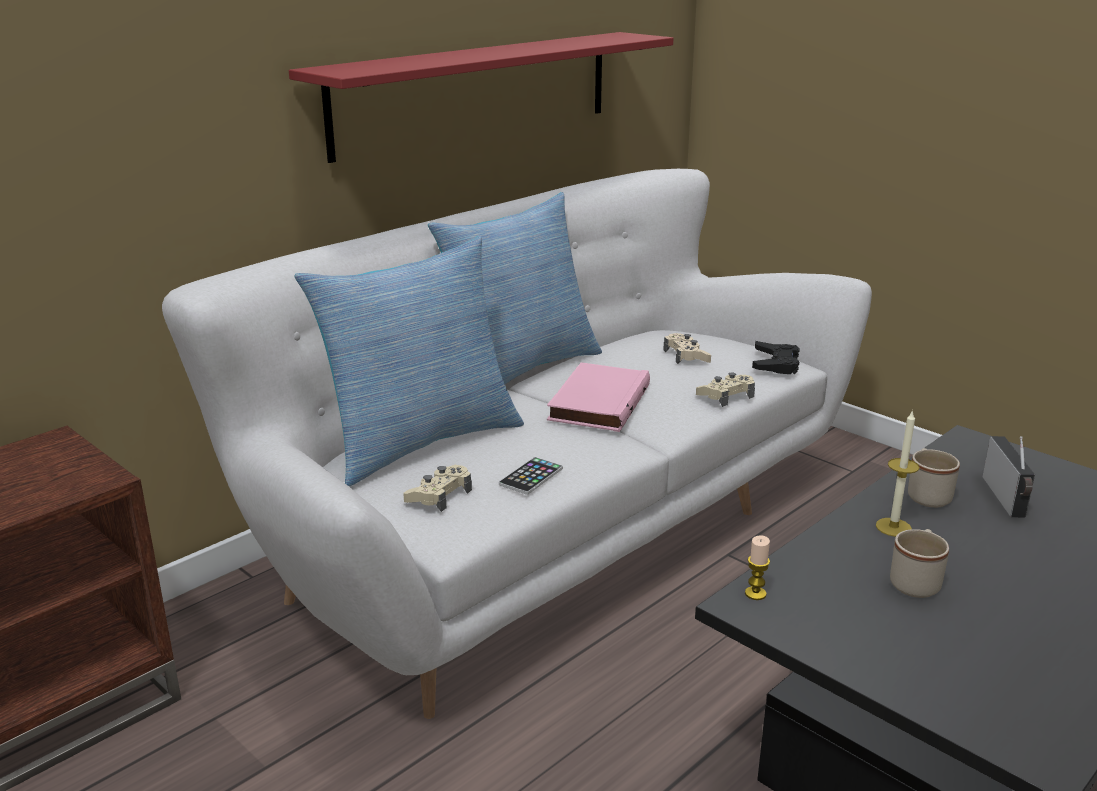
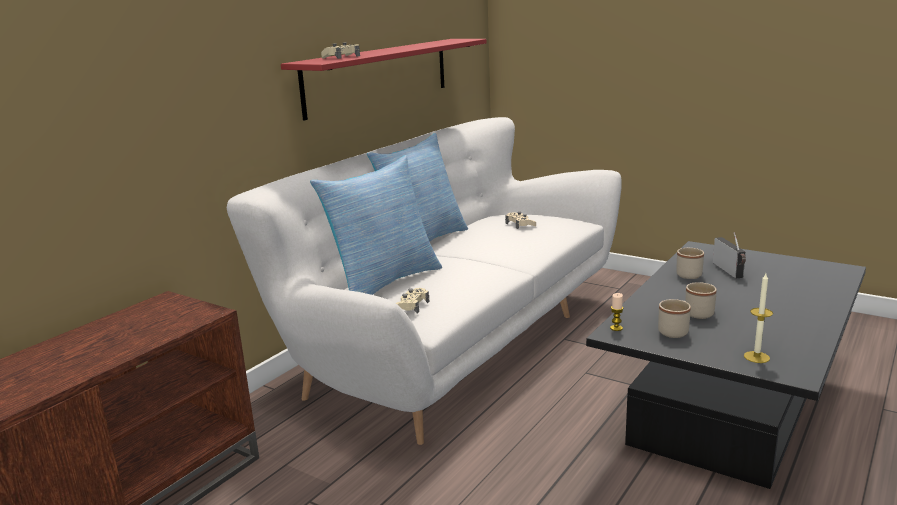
camera: 10 degrees left, 5 degrees down
phone [499,457,563,495] -> none
pink book [547,362,650,432] -> none
beige game controller [696,372,755,407] -> beige game controller moved to [321,42,360,59]
black game controller [752,341,800,374] -> none
candle [876,410,920,537] -> candle moved to [744,274,773,363]
none -> beige mug [658,299,691,338]

